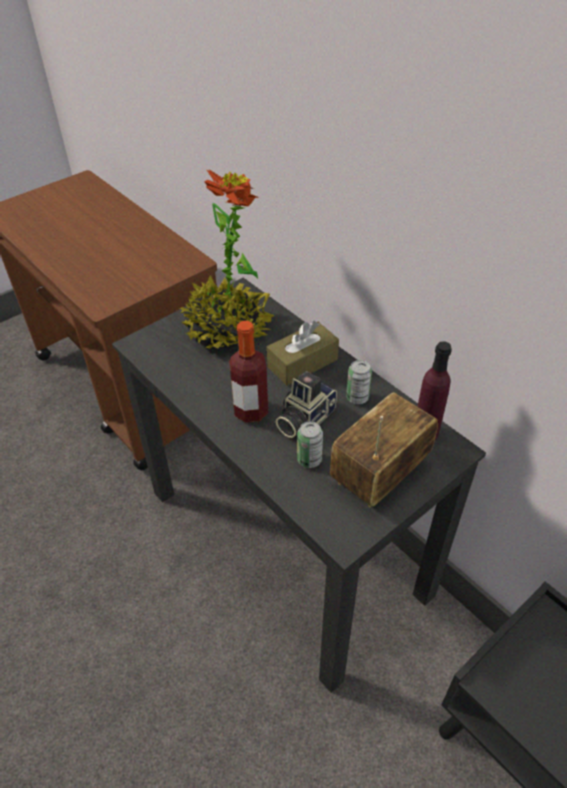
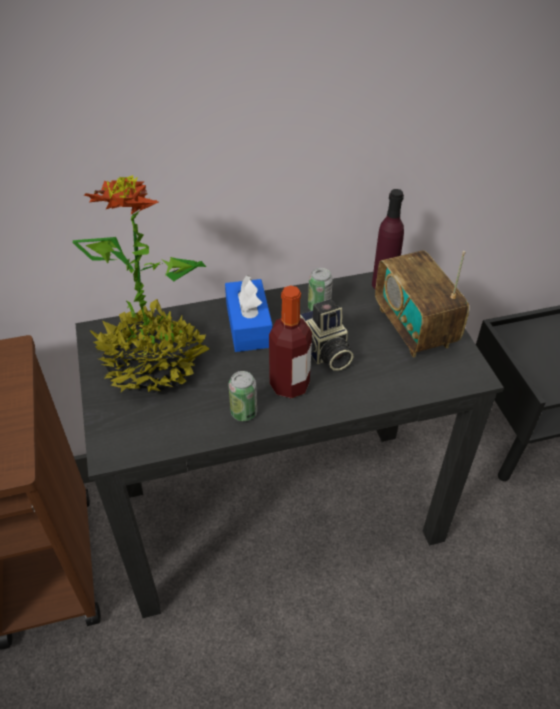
camera: 65 degrees left, 0 degrees up
brown tissue box [266,321,339,386] -> blue tissue box [225,275,273,352]
can [297,421,323,468] -> can moved to [229,371,257,421]

